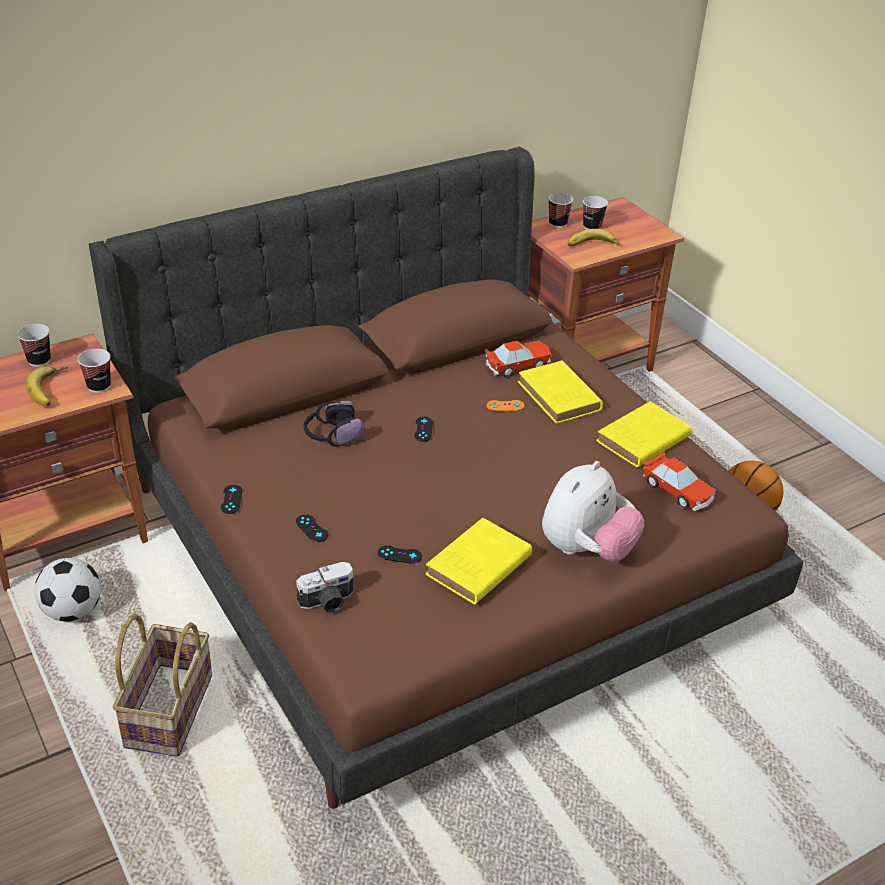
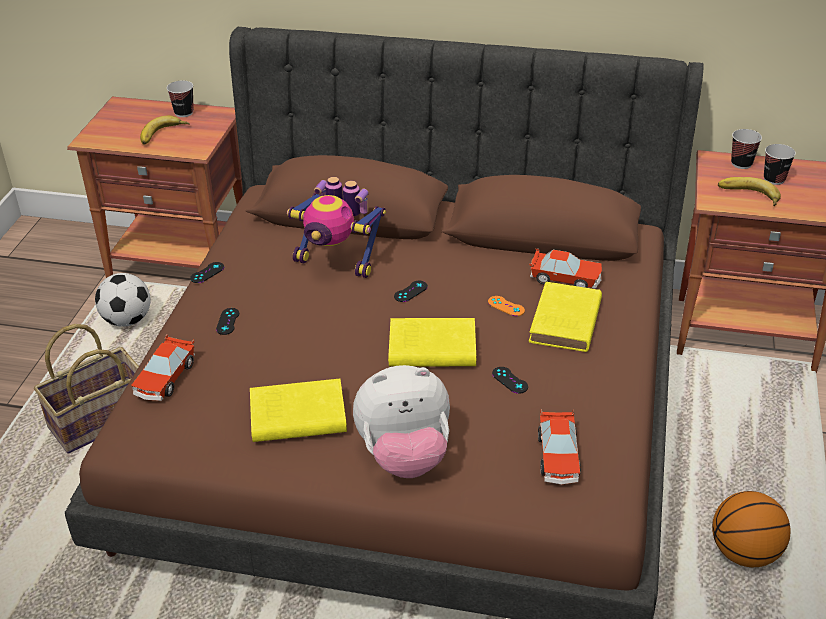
camera: 45 degrees right, 0 degrees up
cup [78,349,111,393] -> none
camera [296,562,353,613] -> toy car [131,334,195,401]
headphones [304,401,365,447] -> toy robot [287,177,386,278]
black game controller [378,545,422,564] -> black game controller moved to [492,367,528,394]
yellow book [596,401,691,467] -> yellow book moved to [388,318,477,366]

